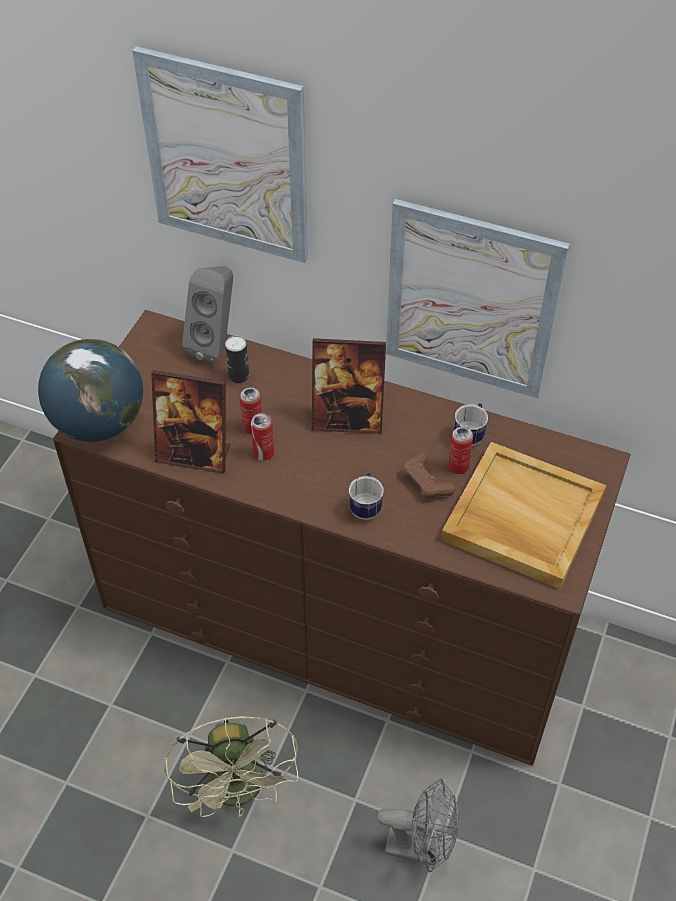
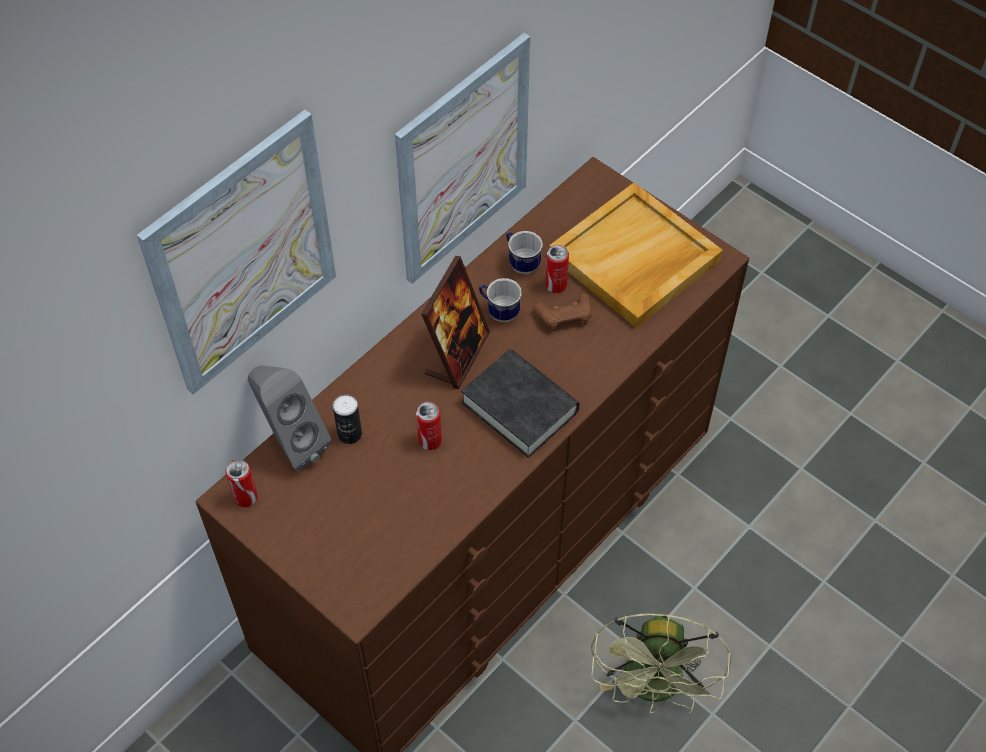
camera: 70 degrees left, 5 degrees up
globe [38,339,143,442] -> none
picture frame [151,370,230,474] -> none
green fan [164,716,298,817] -> green fan turned 90 degrees clockwise [591,612,732,713]
can [251,413,274,460] -> can moved to [225,459,258,507]
mug [349,472,384,520] -> mug moved to [479,278,522,322]
grey fan [377,779,459,872] -> none
none -> black book [461,349,580,458]

